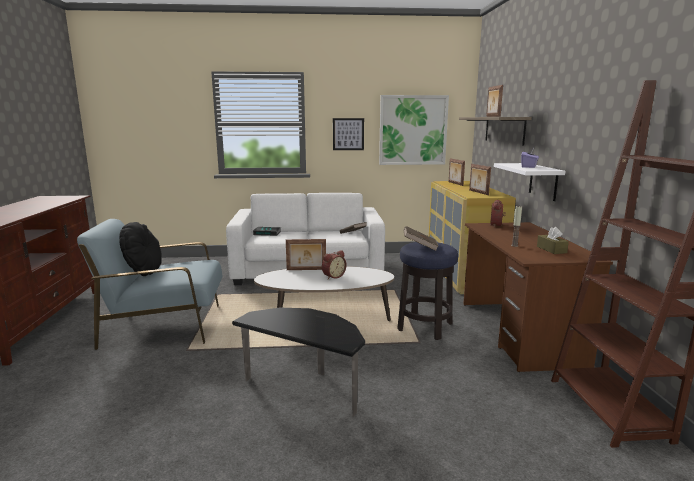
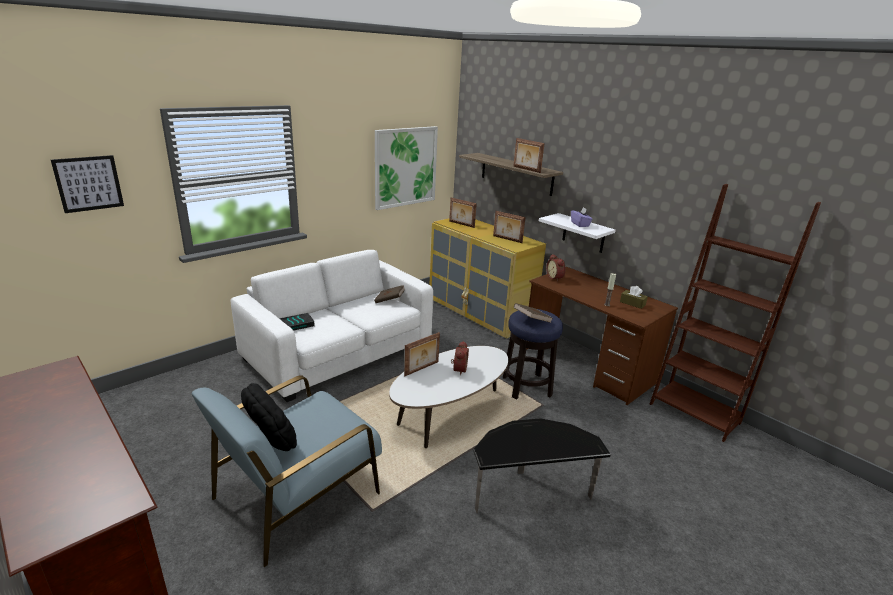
camera: 40 degrees left, 10 degrees up
picture [333,118,364,150] -> picture moved to [51,155,124,213]

